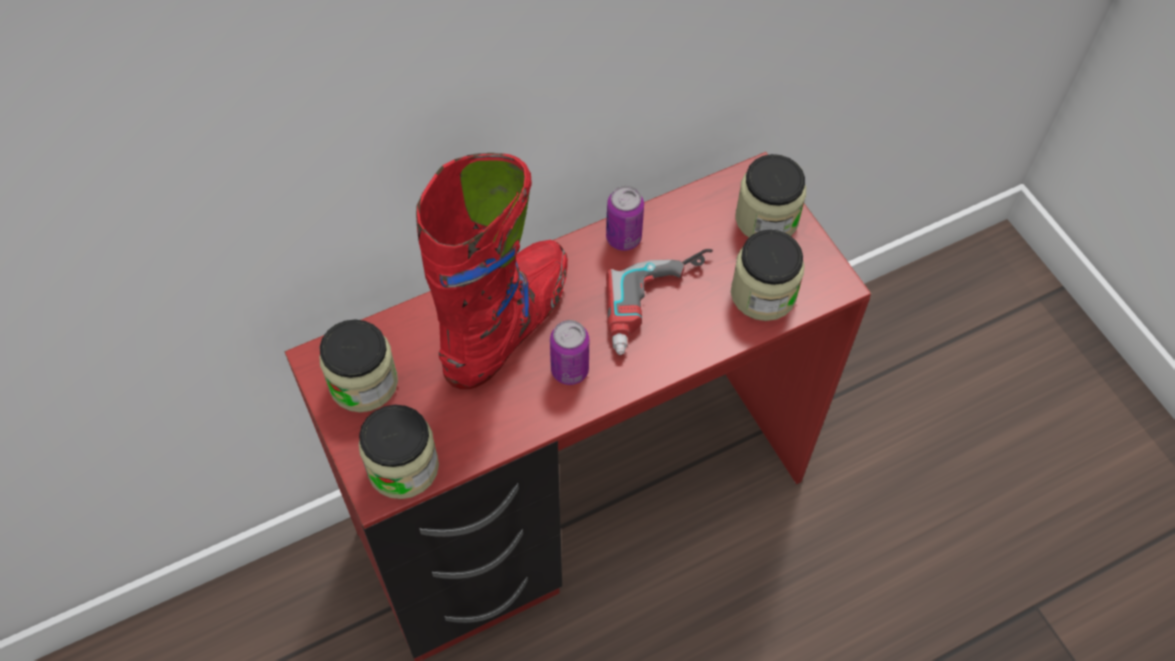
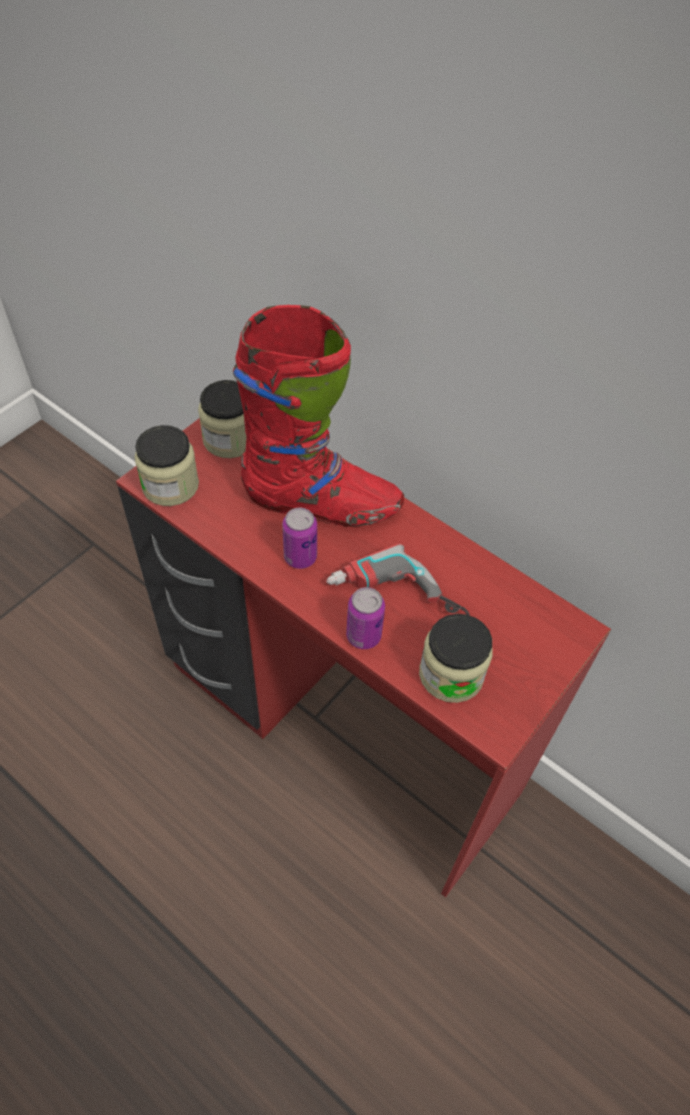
camera: 65 degrees right, 5 degrees down
can [606,186,644,251] -> can moved to [346,587,385,649]
jar [735,154,806,237] -> none

